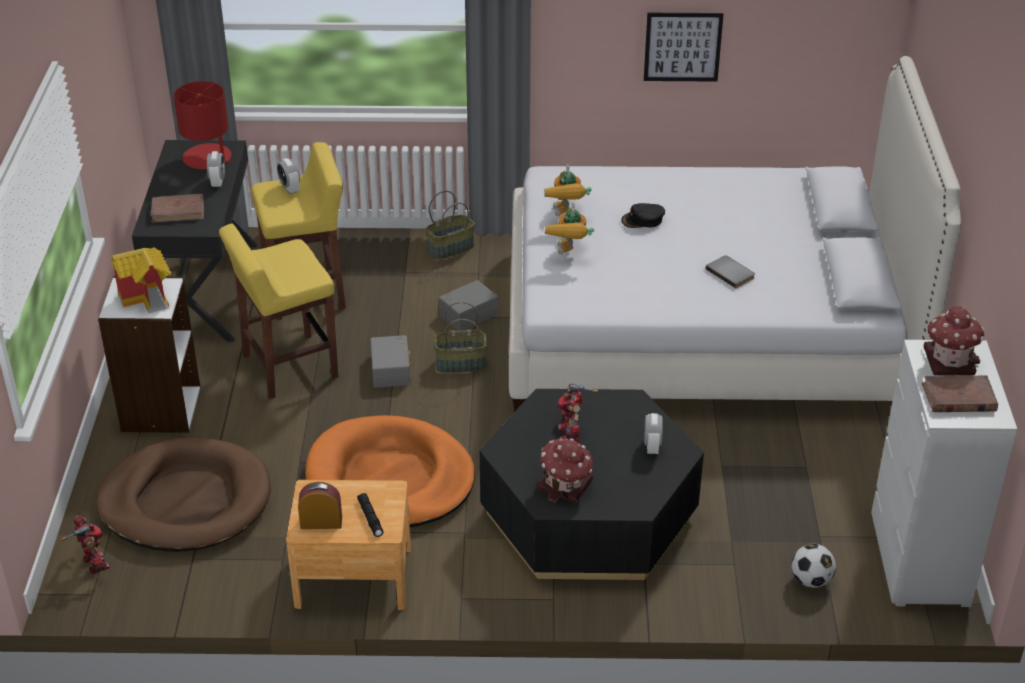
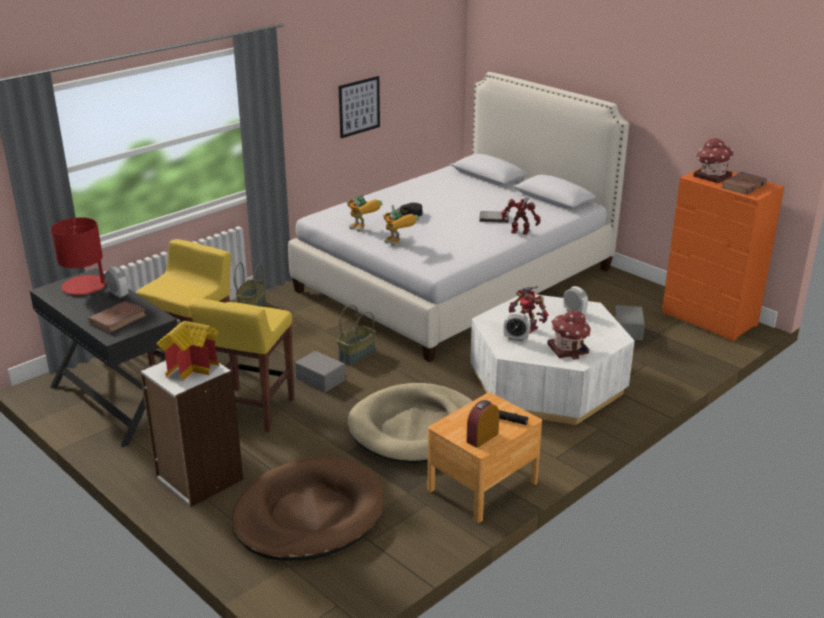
camera: 45 degrees left, 10 degrees down
toy robot [61,515,110,574] -> toy robot moved to [501,197,541,235]
alarm clock [277,158,300,194] -> alarm clock moved to [503,312,531,341]
orange dog bed [305,415,475,528] -> beige dog bed [348,383,472,463]
grey storage box [439,280,498,330] -> grey storage box moved to [614,305,645,340]
black coffee table [480,389,704,580] -> white coffee table [470,293,635,425]
football [791,544,836,588] -> none
white dresser [871,340,1017,607] -> orange dresser [662,168,784,342]

